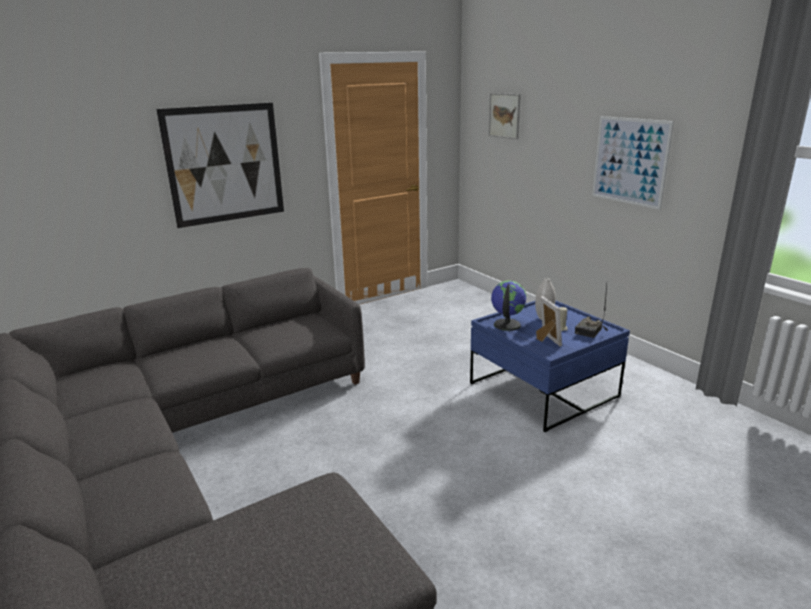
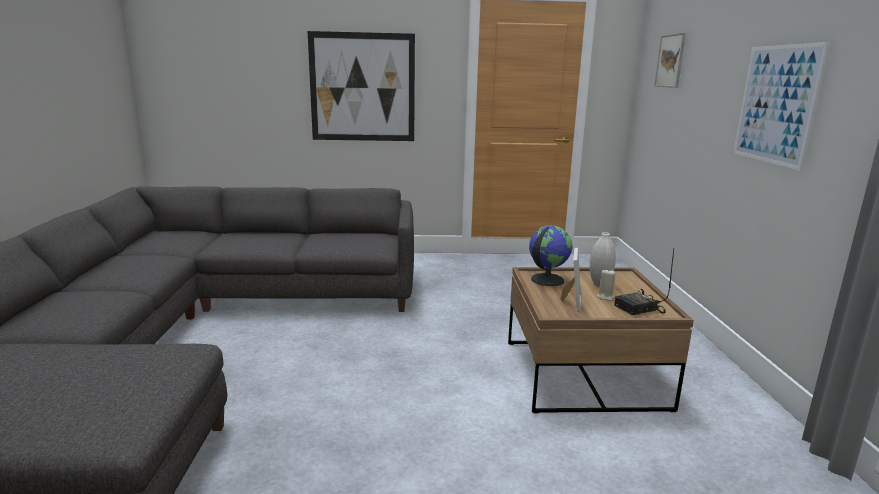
camera: 30 degrees right, 5 degrees down
blue coffee table [470,300,630,432] -> brown coffee table [508,267,694,413]

